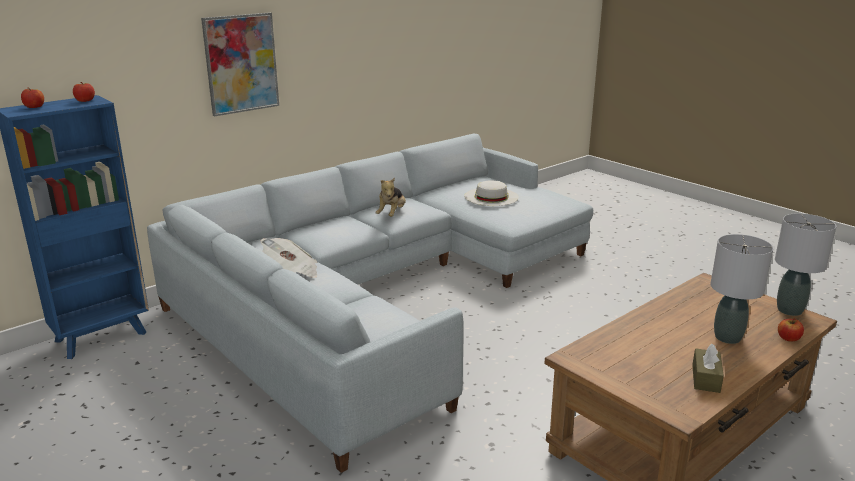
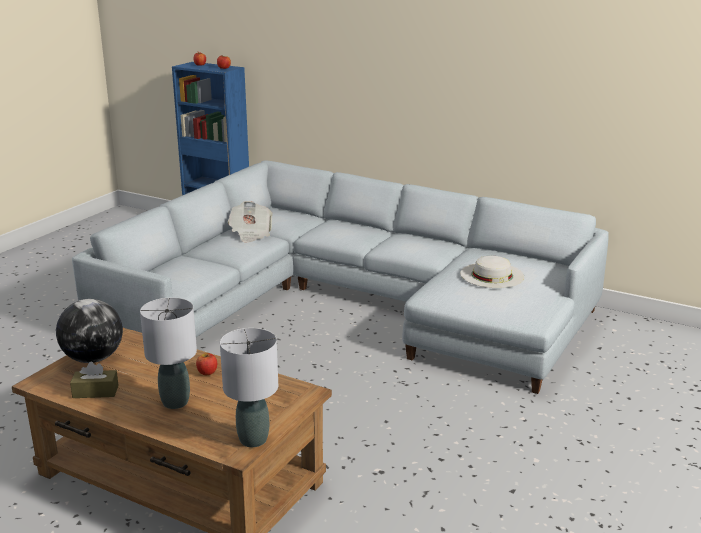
camera: 70 degrees right, 0 degrees up
picture [201,12,279,116] -> none
plush toy [376,177,406,217] -> none
apple [778,318,804,342] -> apple moved to [196,353,217,375]
none -> globe [56,299,123,363]

